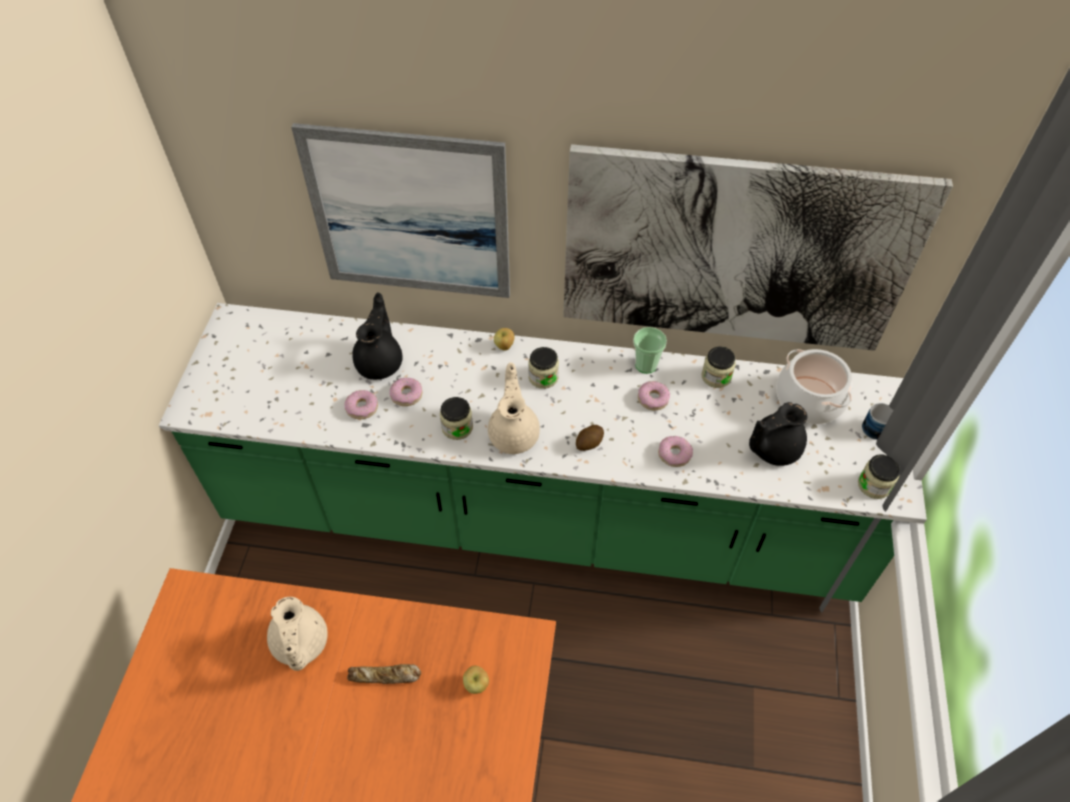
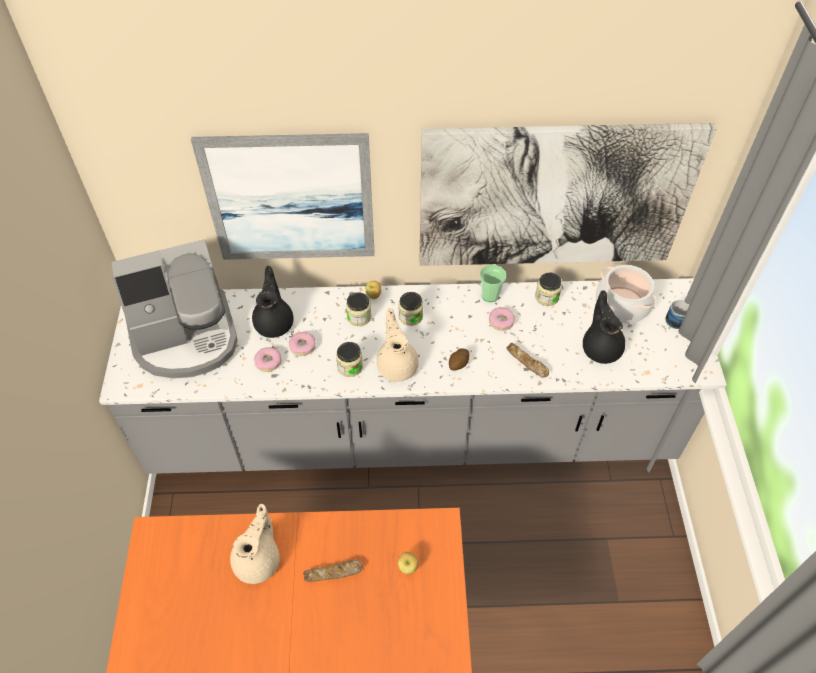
camera: 10 degrees left, 0 degrees up
green counter [159,303,927,602] -> grey counter [99,278,727,474]
beige teapot [267,597,328,671] -> beige teapot turned 135 degrees counterclockwise [230,504,280,584]
donut [658,436,693,467] -> bread [506,343,549,377]
black teapot [749,402,807,466] -> black teapot turned 120 degrees clockwise [583,291,625,364]
jar [858,454,900,499] -> jar moved to [346,292,371,326]
none -> coffee machine [111,239,238,378]

